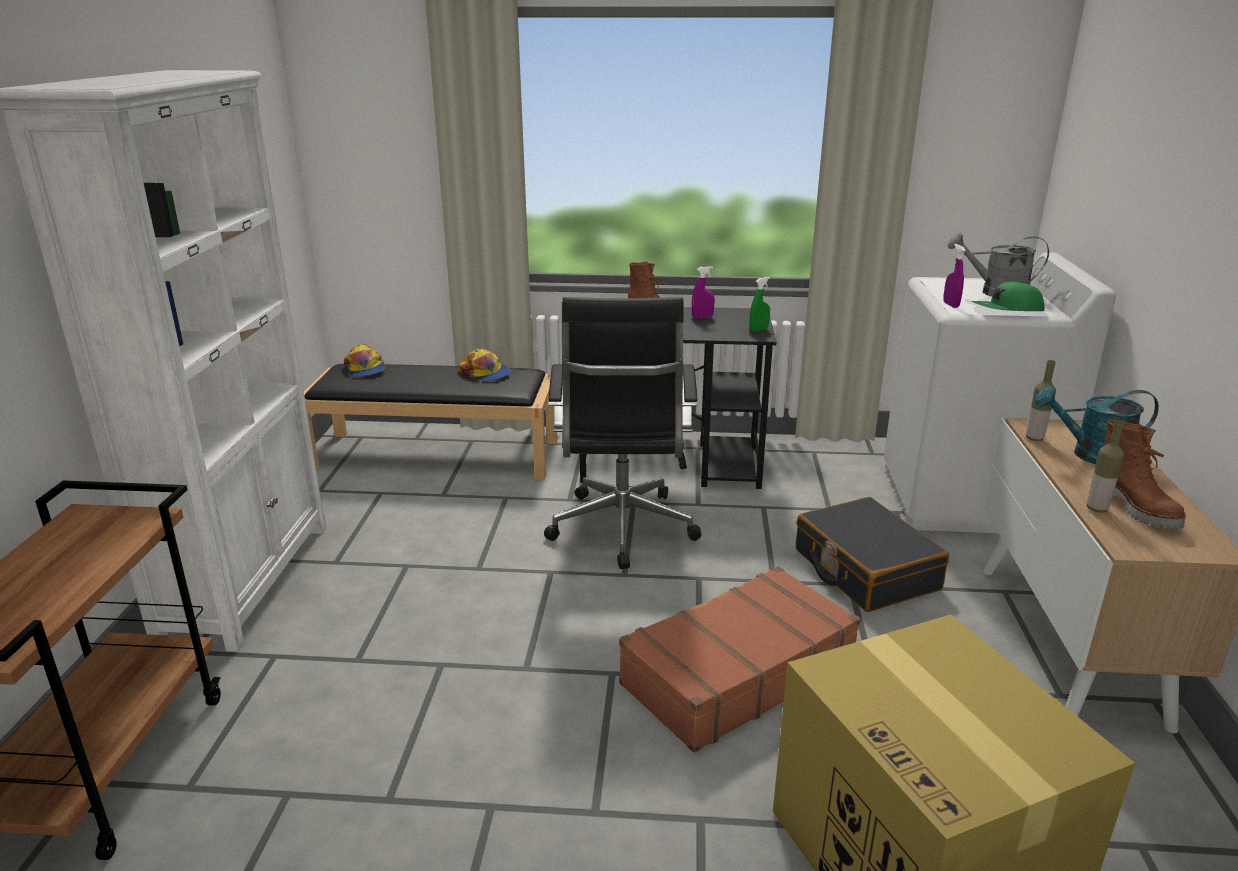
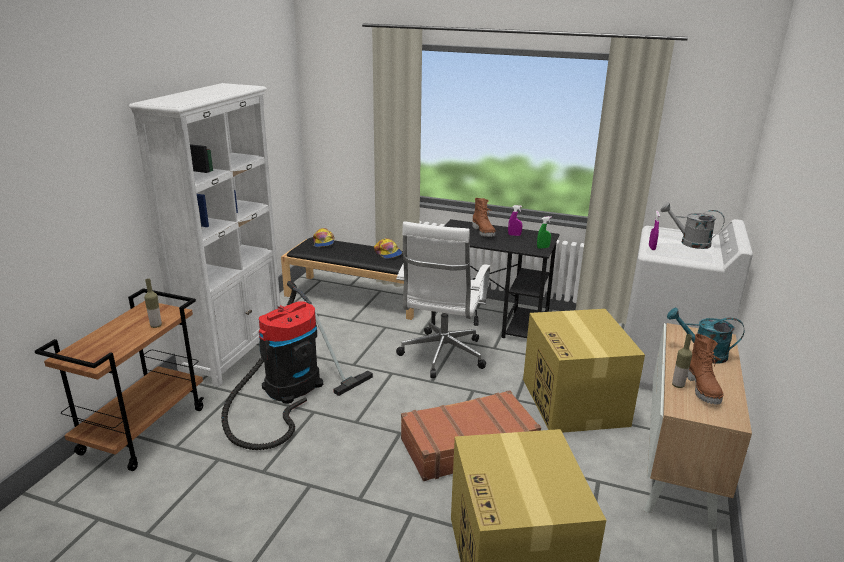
camera: 15 degrees right, 0 degrees up
black office chair [544,297,701,569] -> white office chair [396,222,490,378]
black suitcase [796,497,949,612] -> cardboard box [523,309,645,433]
green cap [971,282,1045,311] -> none
bottle [1026,360,1056,441] -> bottle moved to [144,279,162,328]
none -> vacuum cleaner [221,281,373,450]

